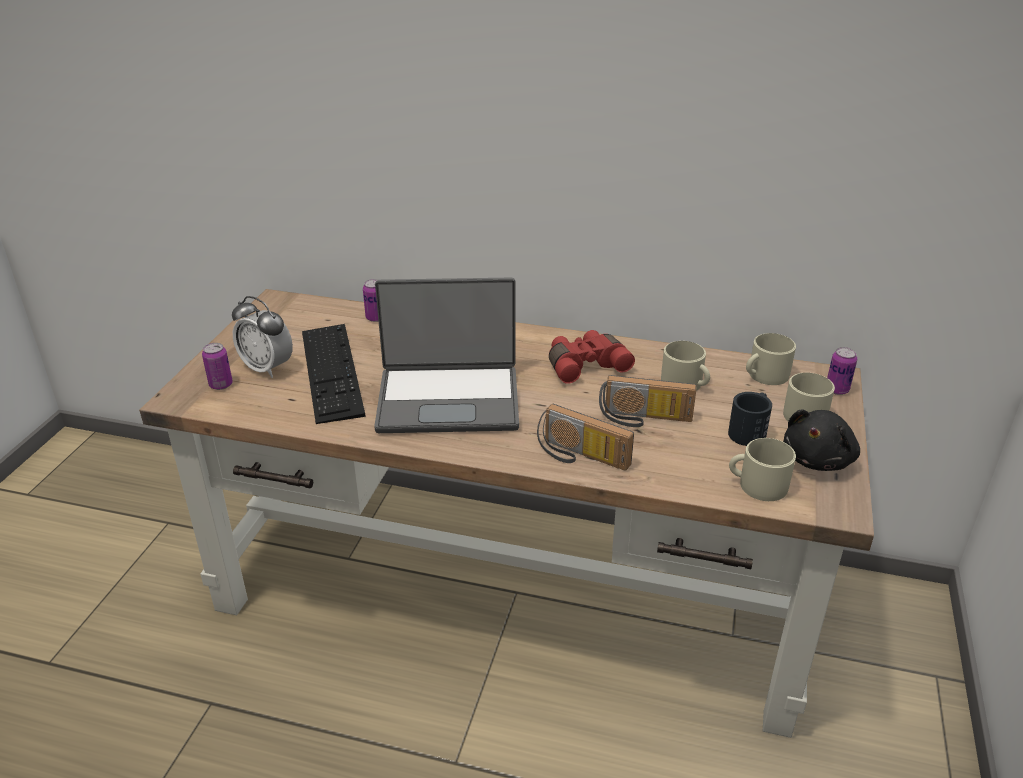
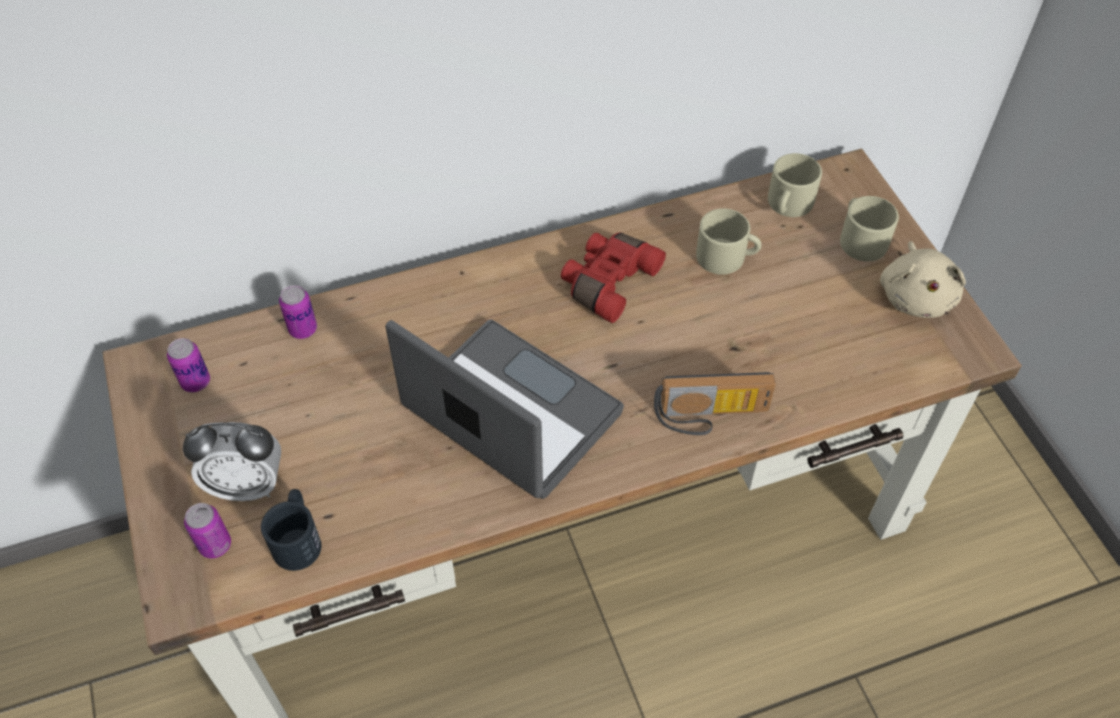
camera: 35 degrees left, 20 degrees up
keyboard [302,324,366,424] -> none
laptop [374,277,519,433] -> laptop turned 105 degrees counterclockwise [385,319,624,499]
radio [599,375,697,427] -> none
black mug [728,392,772,446] -> black mug moved to [261,489,322,571]
beige mug [729,438,796,501] -> none
black plush toy [783,409,860,471] -> beige plush toy [880,241,966,318]
can [827,347,857,395] -> can moved to [167,338,210,392]

